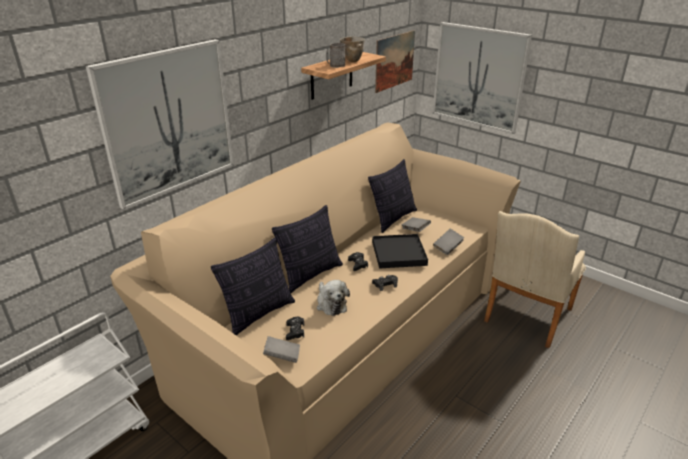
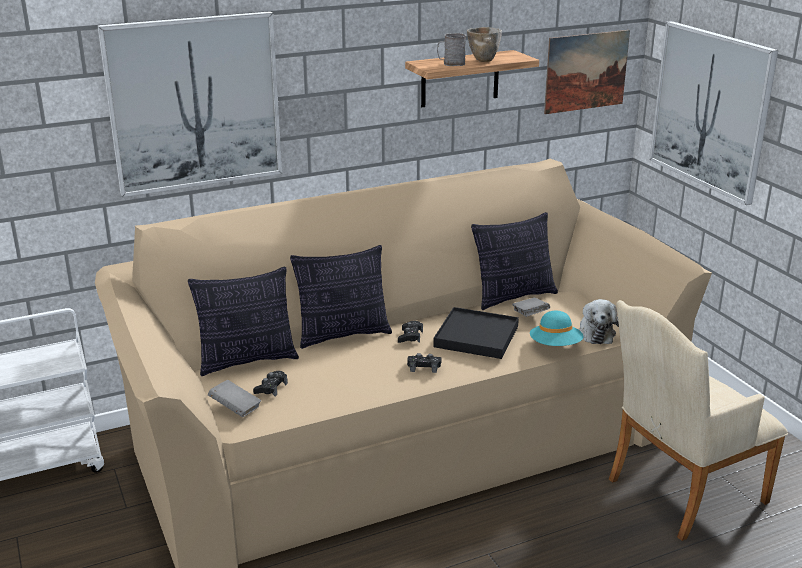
camera: 25 degrees right, 5 degrees down
plush toy [317,280,350,316] -> plush toy moved to [578,299,619,344]
grey book [433,229,464,255] -> turquoise hat [530,311,583,346]

